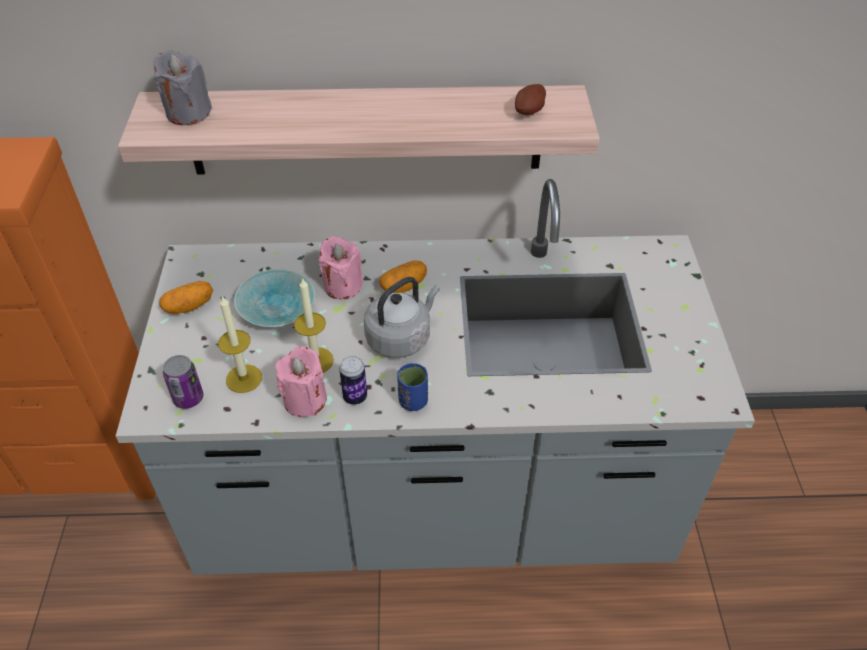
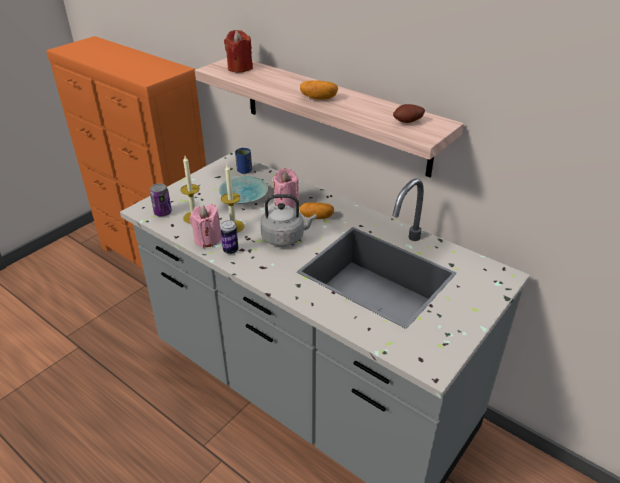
camera: 40 degrees right, 10 degrees down
grey candle [154,50,212,125] -> red candle [224,30,253,73]
potato [159,281,213,314] -> potato moved to [300,81,338,100]
blue cup [397,363,428,411] -> blue cup moved to [235,148,252,174]

